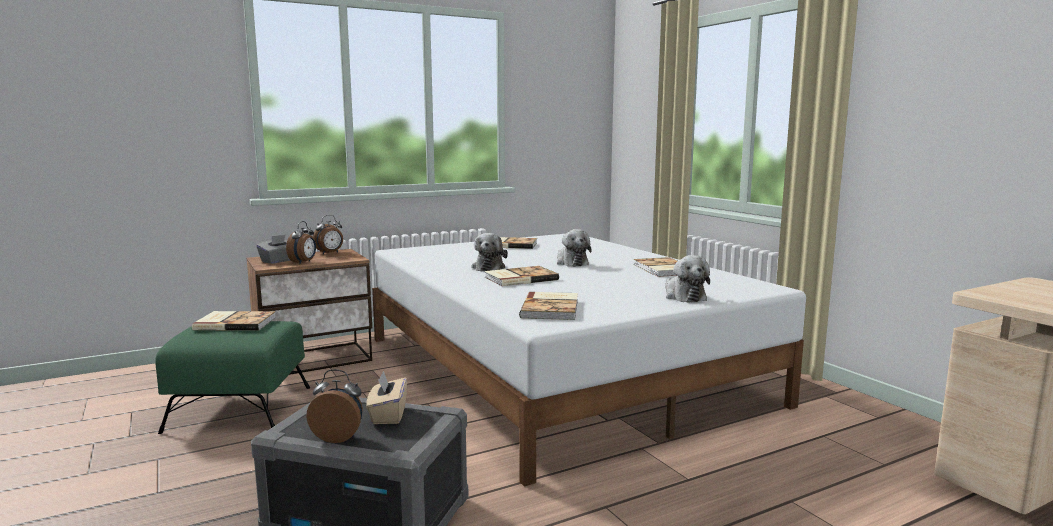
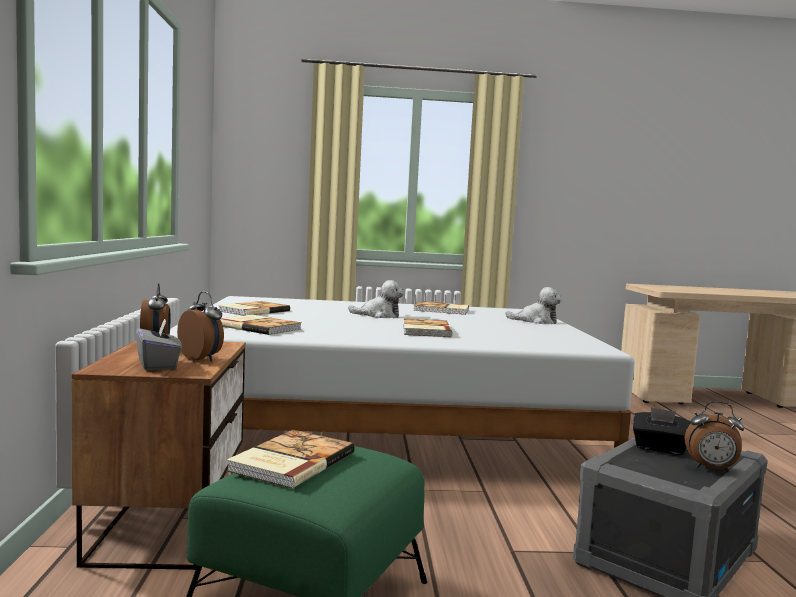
camera: 65 degrees left, 5 degrees down
alarm clock [306,369,363,443] -> alarm clock turned 105 degrees counterclockwise [685,401,744,472]
beige tissue box [366,371,407,424] -> black tissue box [633,407,691,455]
plush toy [472,233,508,271] -> none
book [519,292,578,320] -> book moved to [220,315,302,335]

